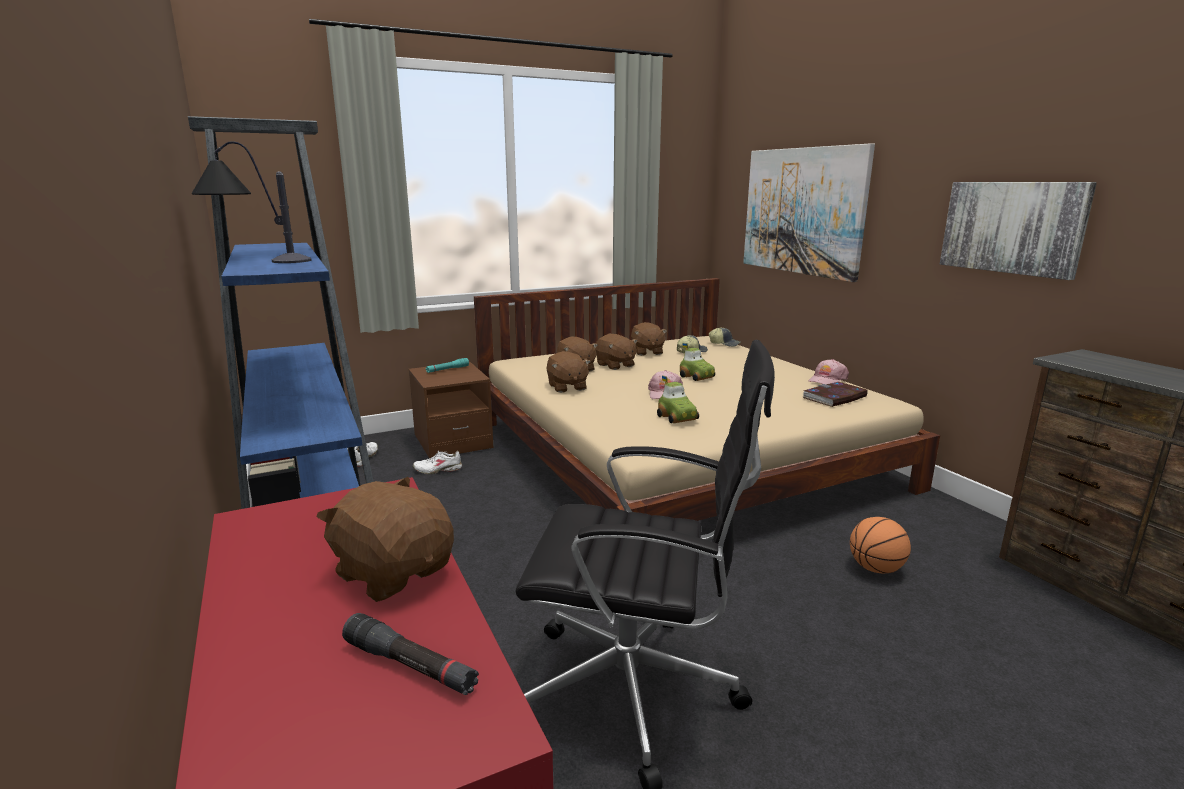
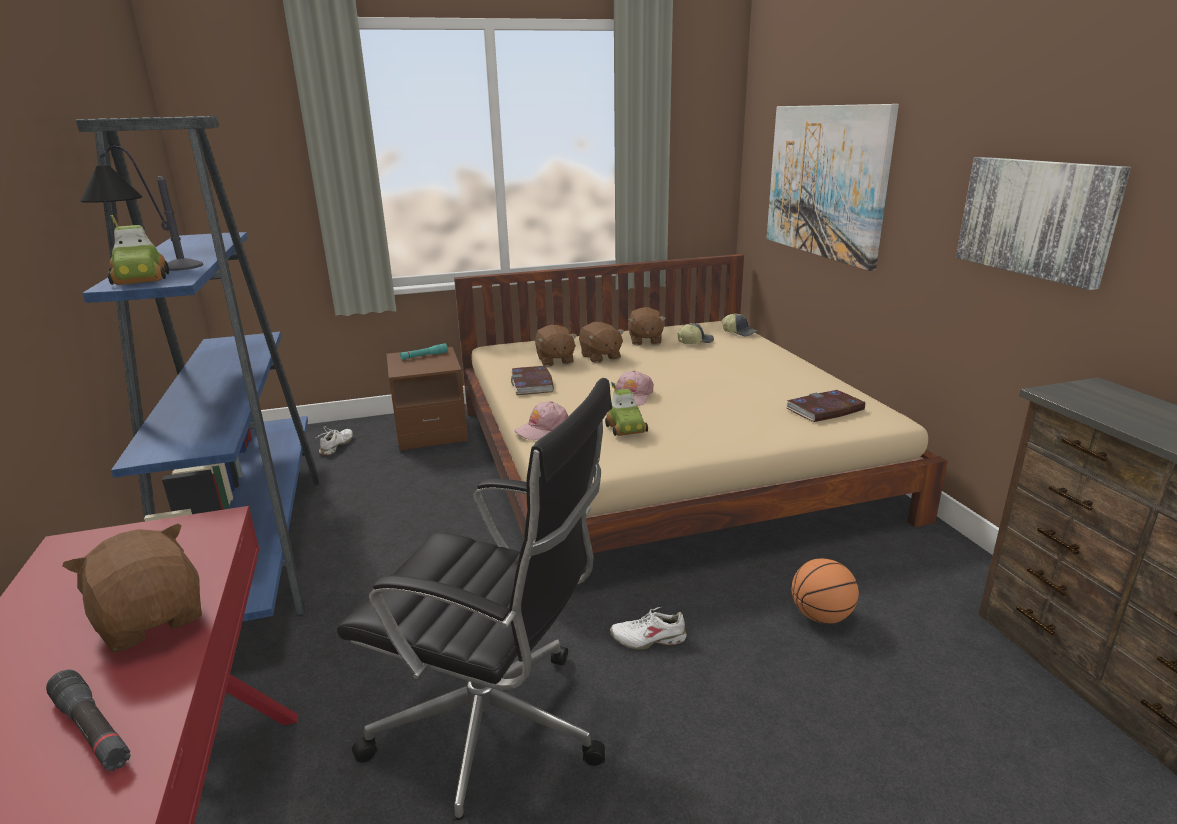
camera: 10 degrees right, 5 degrees up
white shoe [413,451,462,474] -> white shoe moved to [610,607,687,649]
brown plush toy [546,351,591,393] -> book [511,366,554,395]
toy car [680,343,715,381] -> toy car moved to [108,215,169,285]
pink cap [808,359,849,384] -> pink cap moved to [514,401,568,440]

